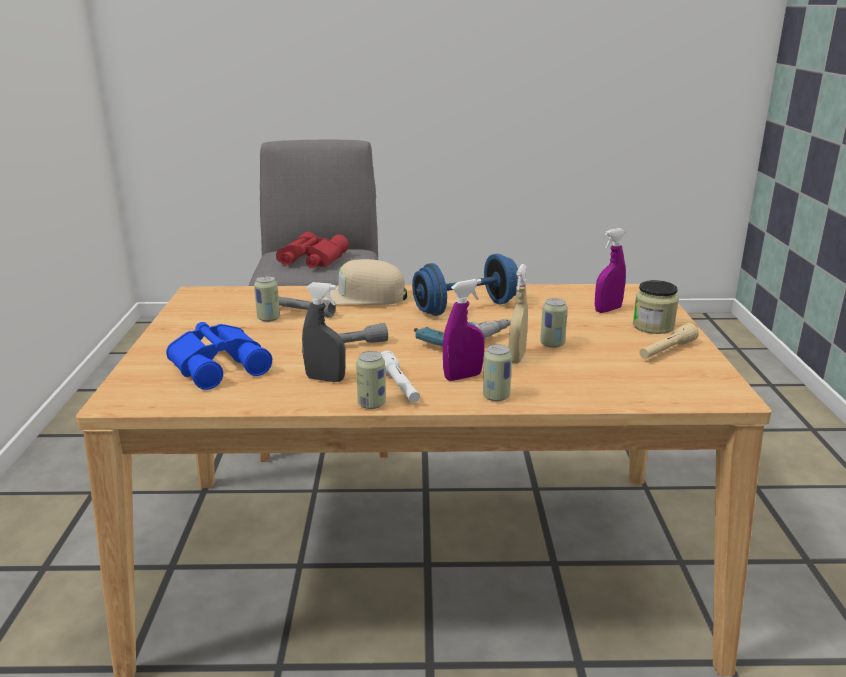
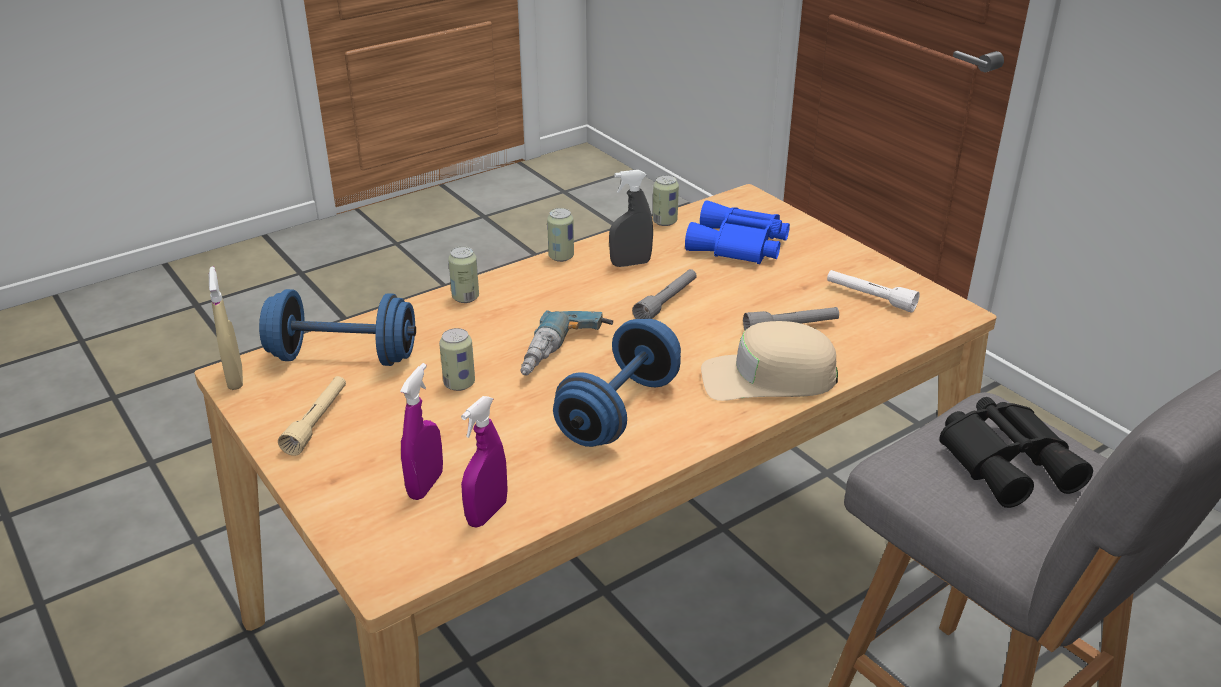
camera: 145 degrees right, 10 degrees up
can [254,276,280,322] -> can moved to [653,175,679,226]
red binoculars [276,232,349,268] -> black binoculars [939,397,1093,508]
beige cap [323,259,407,305] -> beige cap turned 150 degrees counterclockwise [701,321,838,401]
white flashlight [381,351,420,403] -> white flashlight moved to [827,270,920,313]
purple spray bottle [443,279,485,381] -> purple spray bottle moved to [461,396,508,528]
beige spray bottle [509,264,528,363] -> beige spray bottle moved to [209,266,243,390]
jar [633,280,679,334] -> none
none -> blue dumbbell [259,289,416,366]

